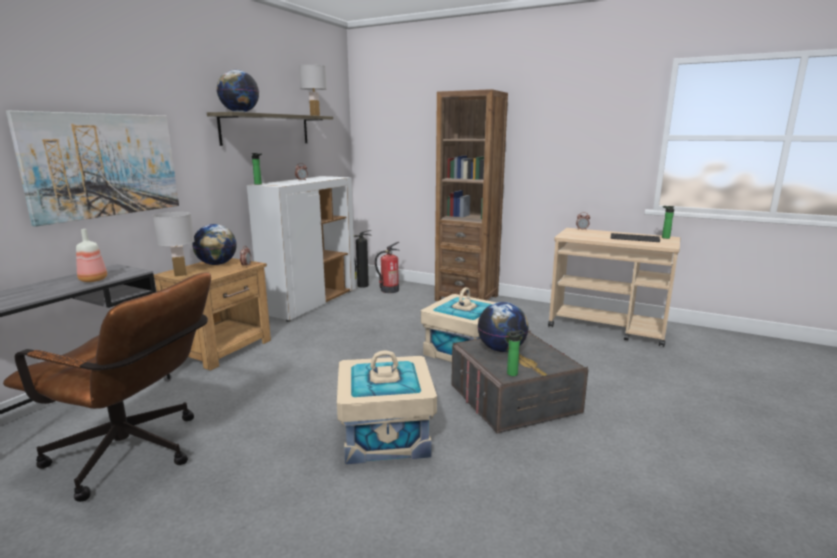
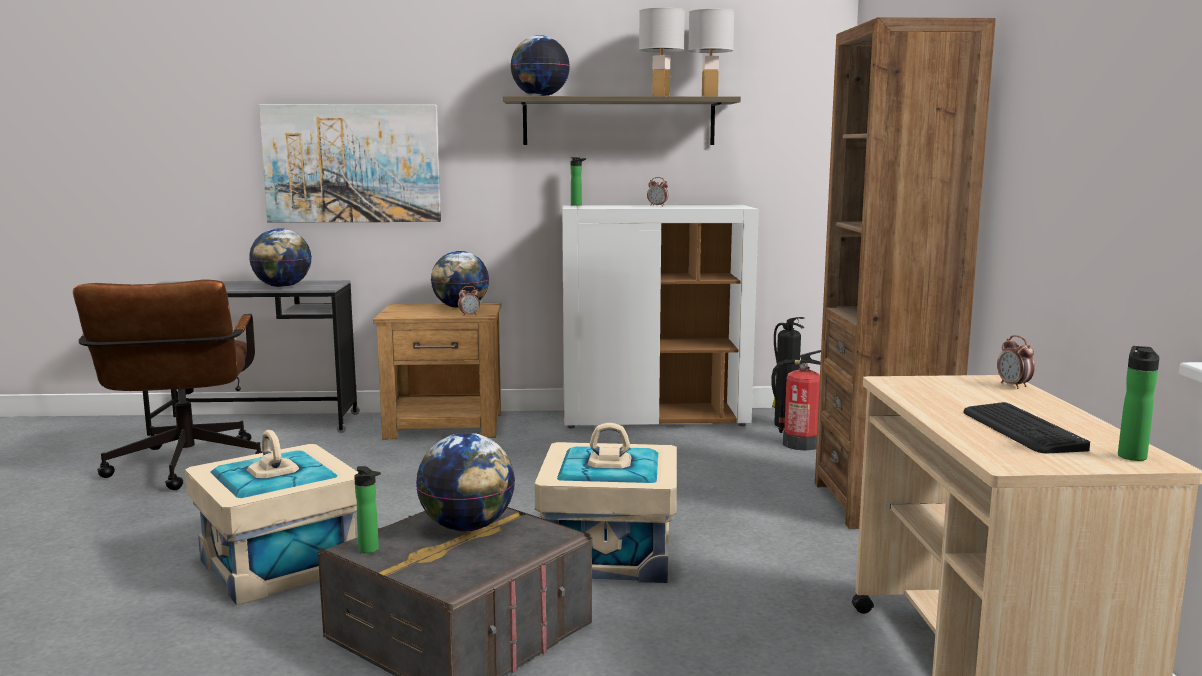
camera: 60 degrees right, 5 degrees down
bottle [76,229,107,282] -> globe [249,228,312,287]
white table lamp [153,212,195,276] -> white table lamp moved to [639,7,685,96]

